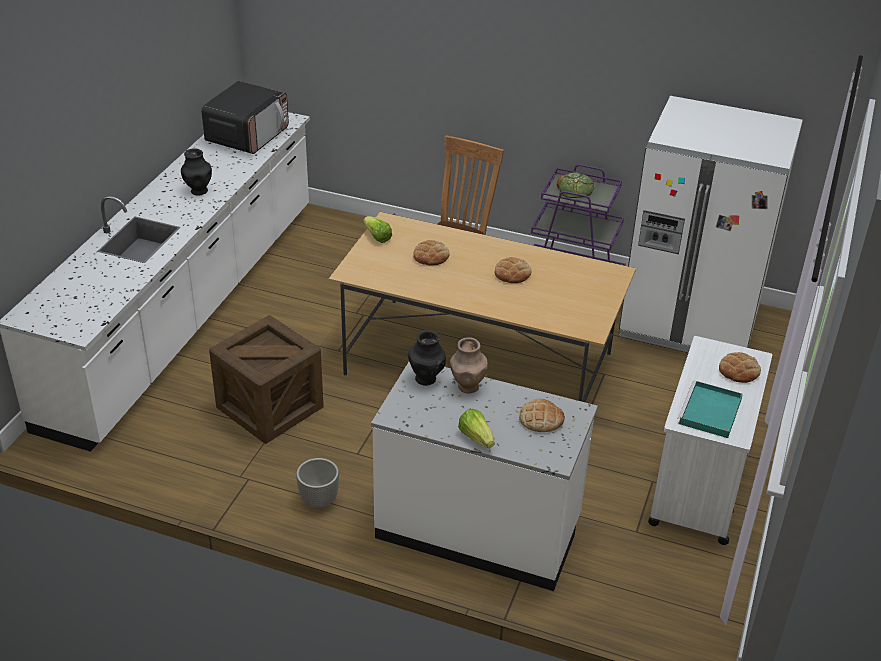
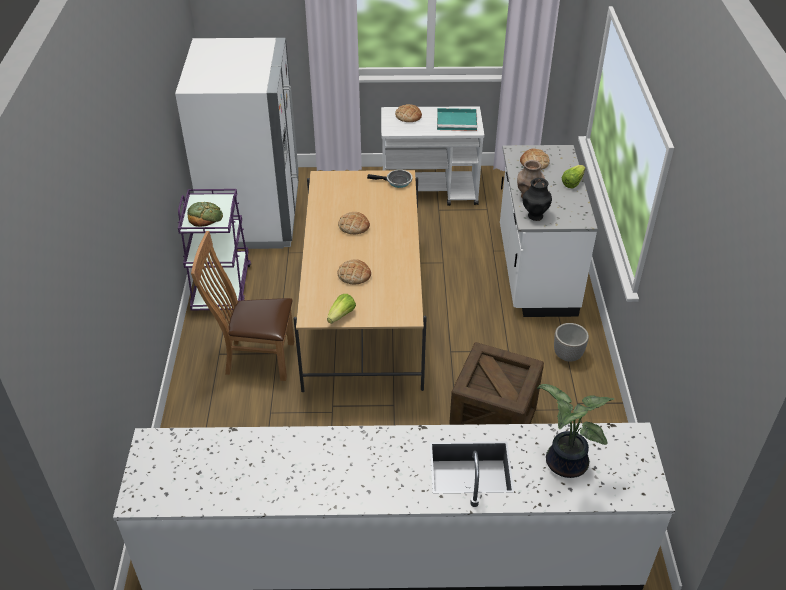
camera: 110 degrees left, 5 degrees up
black vase [181,148,212,195] -> none
microwave [201,81,289,154] -> none
none -> frying pan [367,170,412,188]
none -> potted plant [537,384,614,478]

